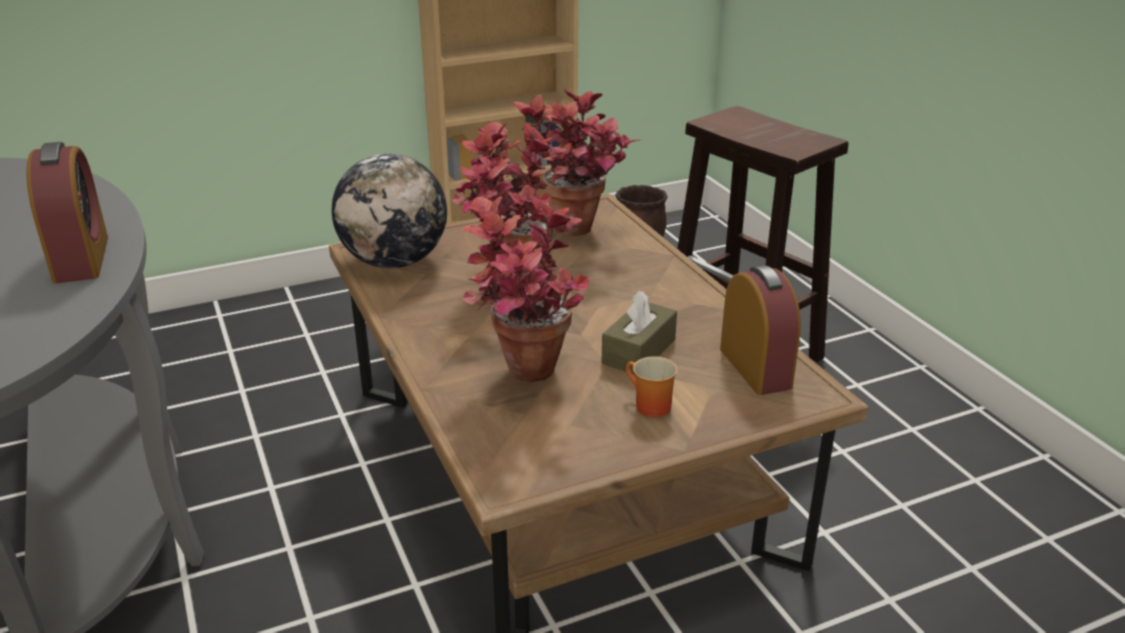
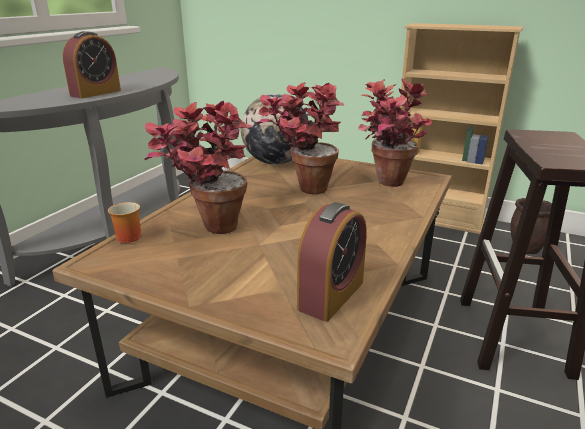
camera: 50 degrees right, 5 degrees down
brown tissue box [602,290,677,375] -> none
mug [626,356,678,417] -> mug moved to [108,202,141,243]

